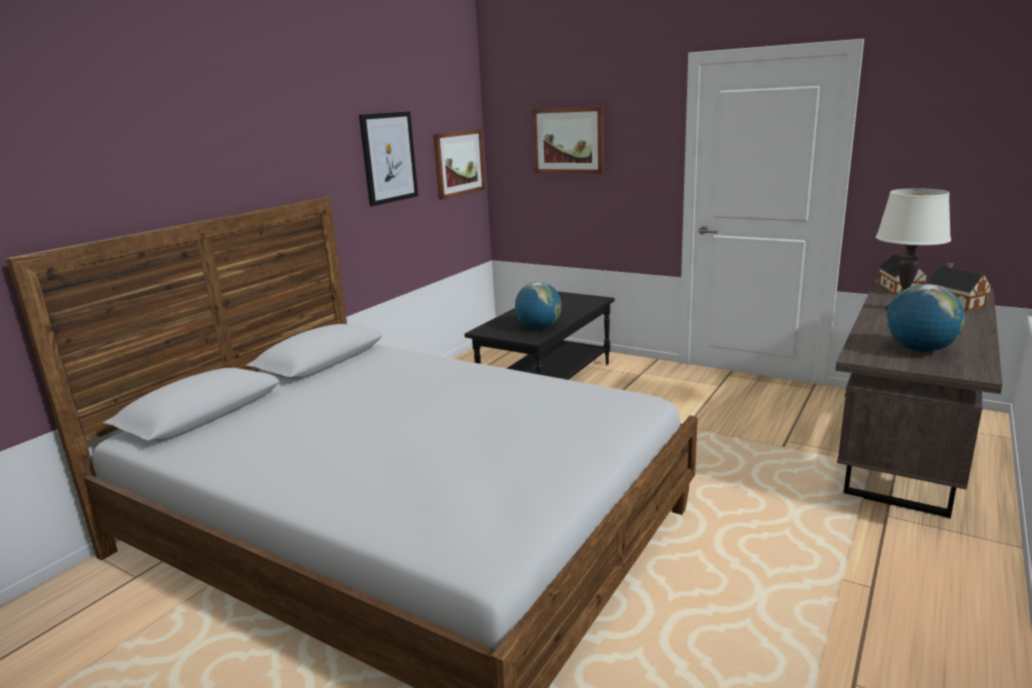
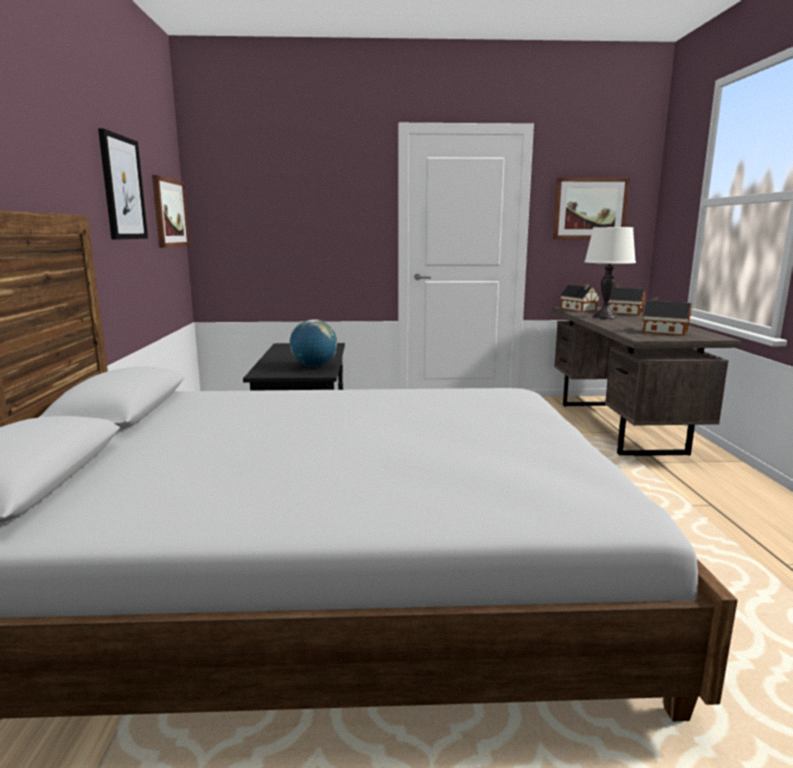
camera: 35 degrees left, 5 degrees down
picture [532,106,604,174] -> picture moved to [553,177,630,239]
globe [887,284,965,352] -> toy house [642,297,691,336]

